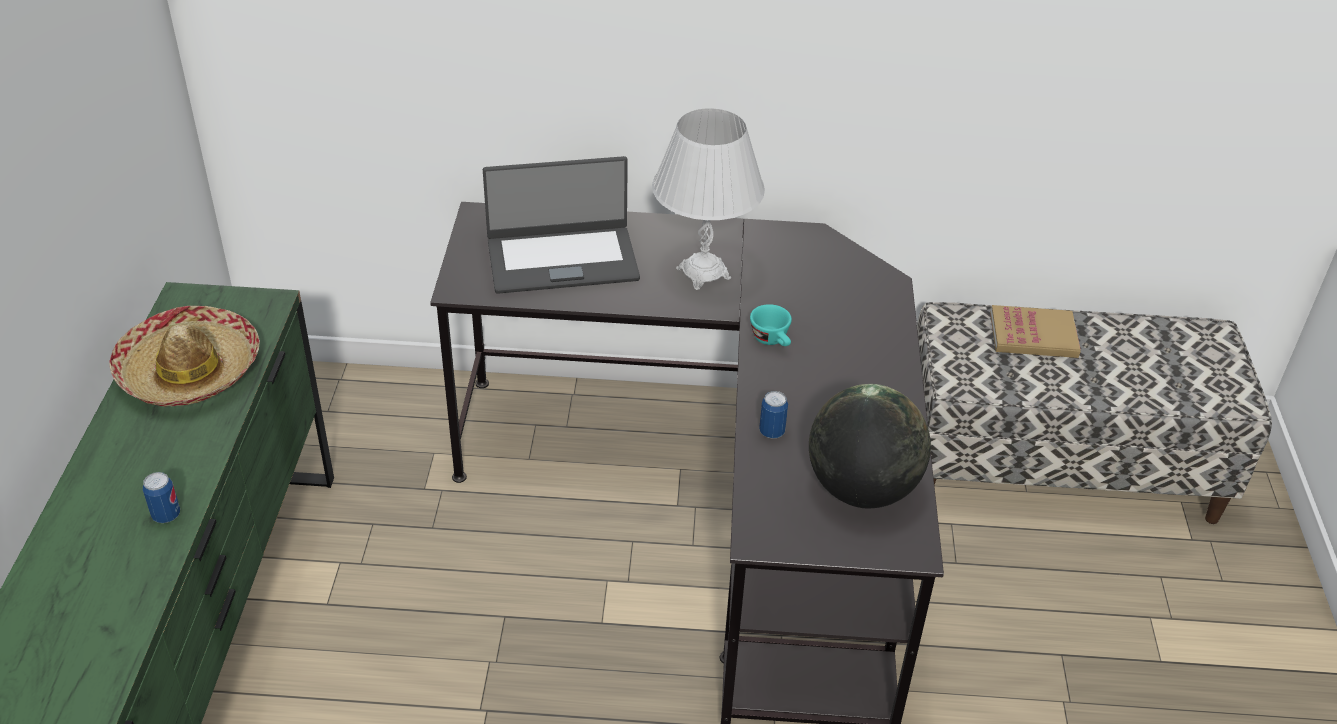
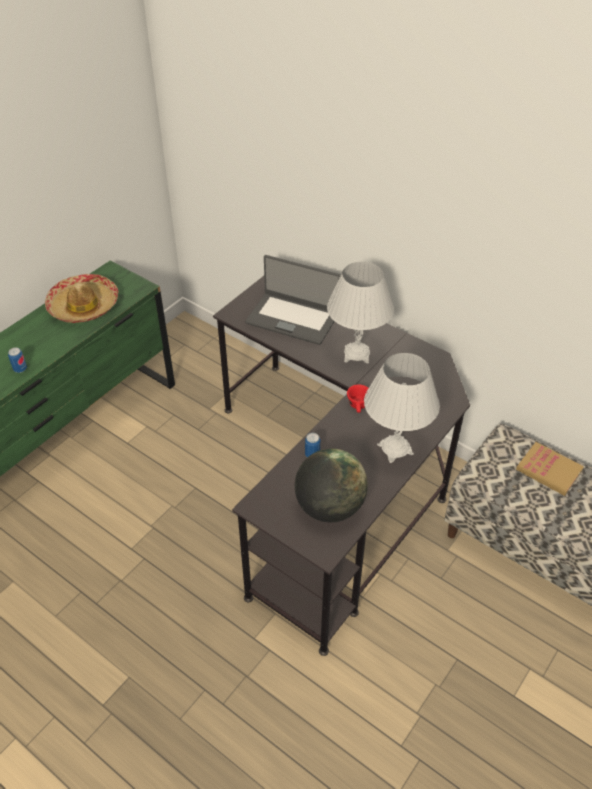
camera: 35 degrees right, 5 degrees up
turquoise cup [750,304,792,346] -> red cup [347,384,368,413]
none -> white table lamp [364,353,440,463]

